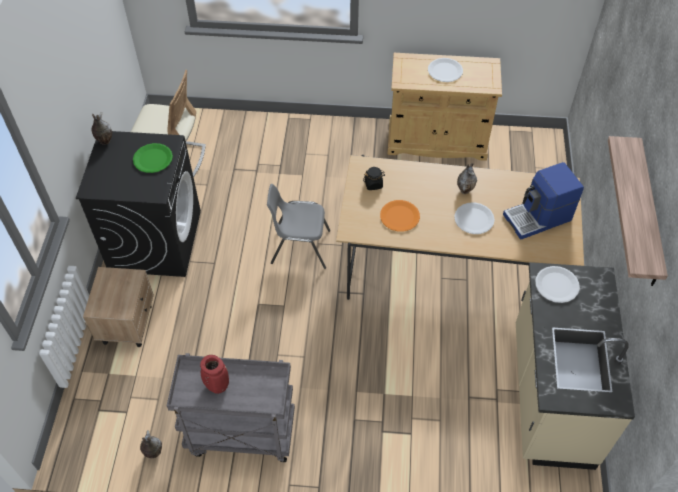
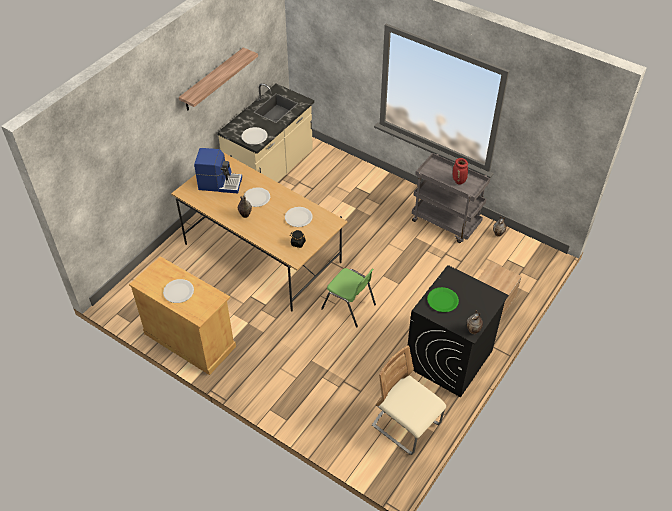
camera: 150 degrees left, 5 degrees down
grey chair [267,184,330,269] -> green chair [321,268,376,327]
orange plate [380,200,420,232] -> white plate [285,207,313,227]

